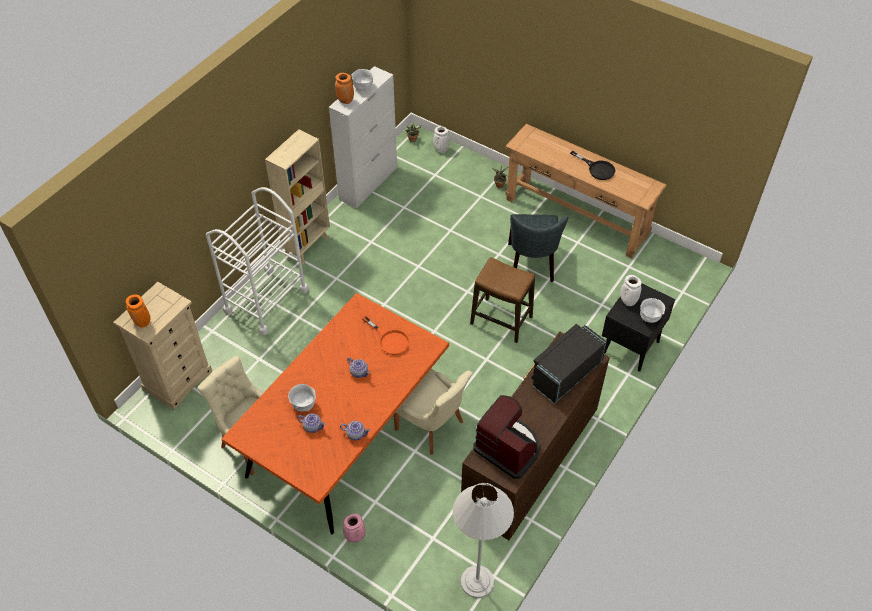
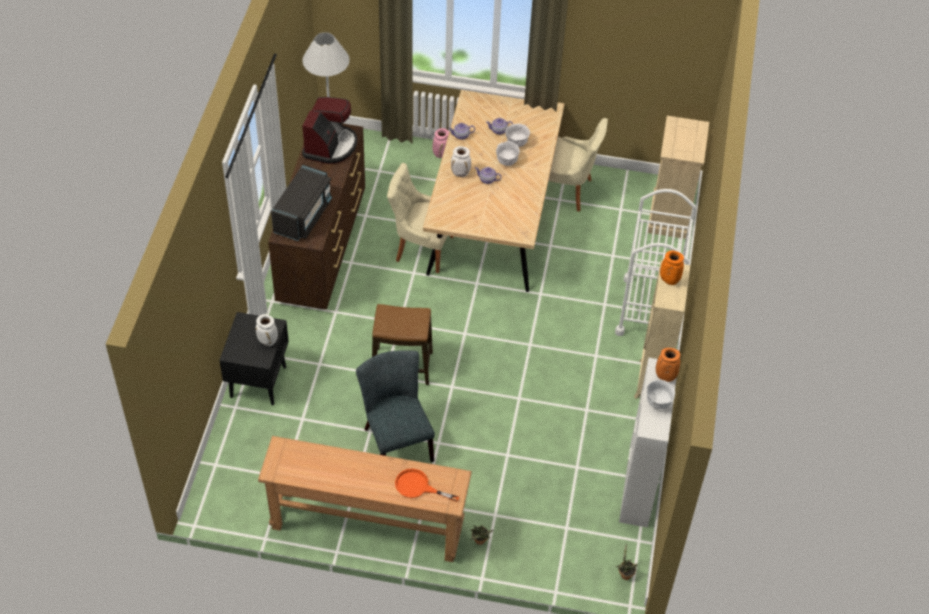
camera: 155 degrees right, 0 degrees up
orange vase [126,294,150,328] -> orange vase moved to [660,251,684,285]
orange dining table [221,293,449,534] -> beige dining table [423,90,565,292]
orange frying pan [362,316,410,355] -> orange frying pan moved to [395,469,459,502]
white vase [433,126,449,153] -> white vase moved to [451,146,471,177]
coffee machine [473,395,540,479] -> coffee machine turned 90 degrees counterclockwise [302,97,357,164]
black frying pan [570,151,615,180] -> none
white bowl [640,298,665,323] -> white bowl moved to [496,141,520,166]

